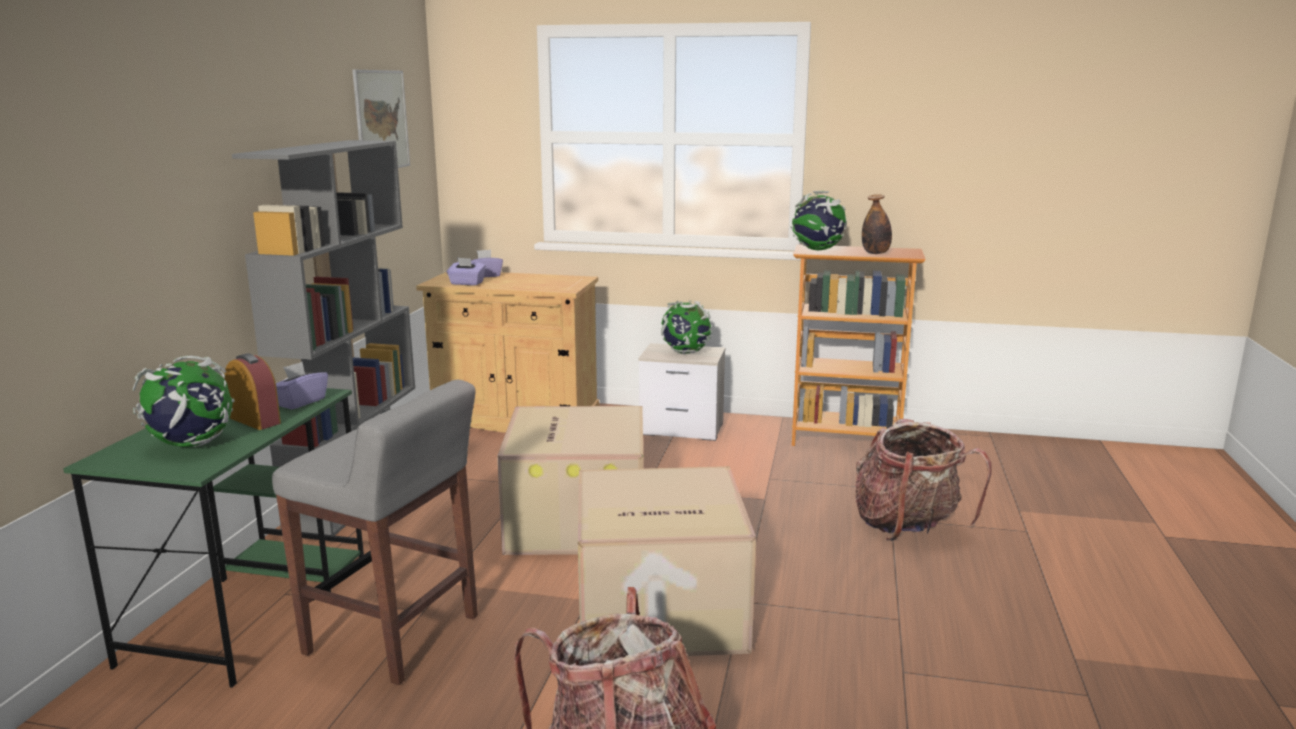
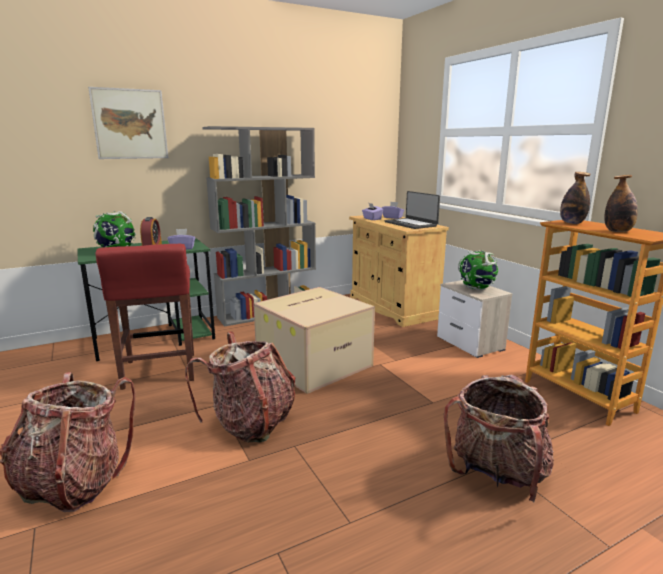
camera: 50 degrees right, 0 degrees up
grey stool [272,380,478,685] -> red stool [95,244,194,390]
picture [352,70,410,168] -> picture moved to [88,87,168,159]
cardboard box [578,466,756,656] -> backpack [185,331,296,442]
globe [791,191,847,250] -> bottle [560,172,591,224]
none -> laptop [385,191,440,229]

